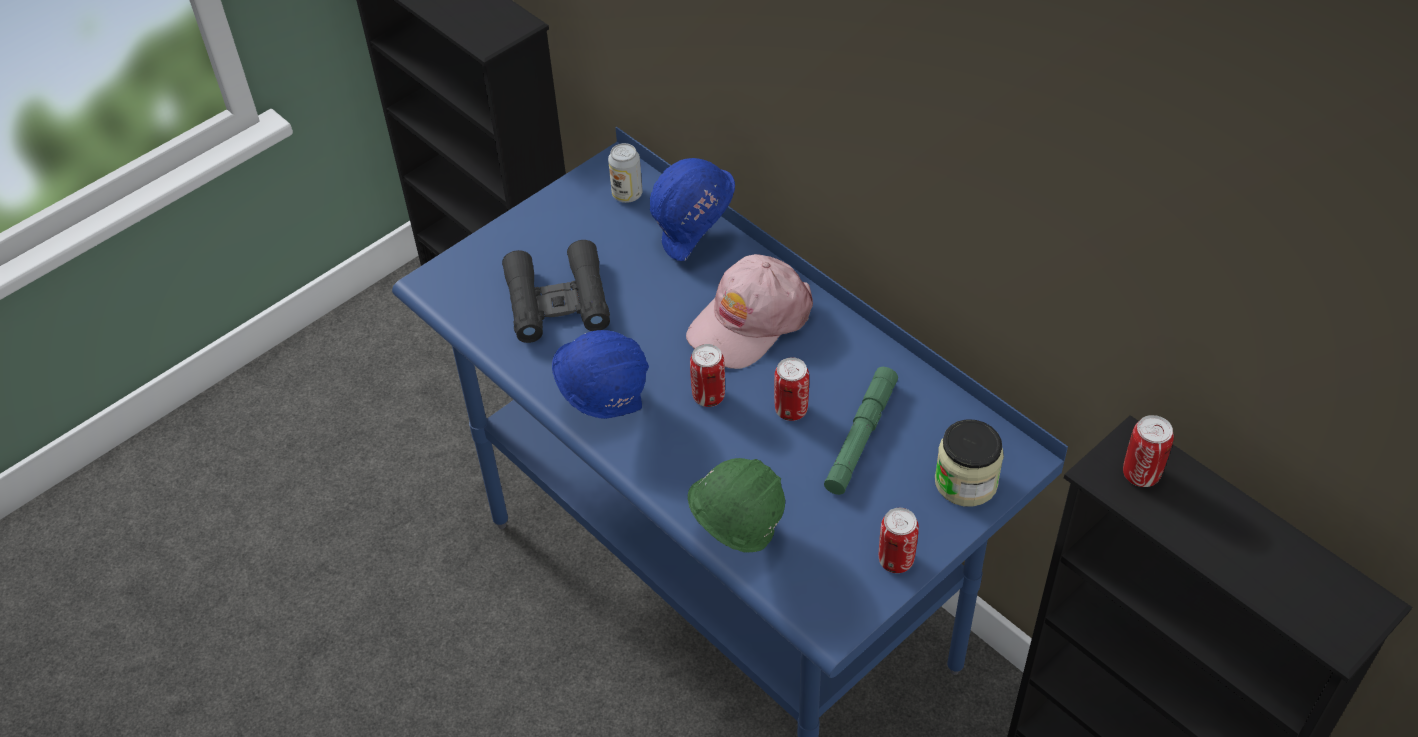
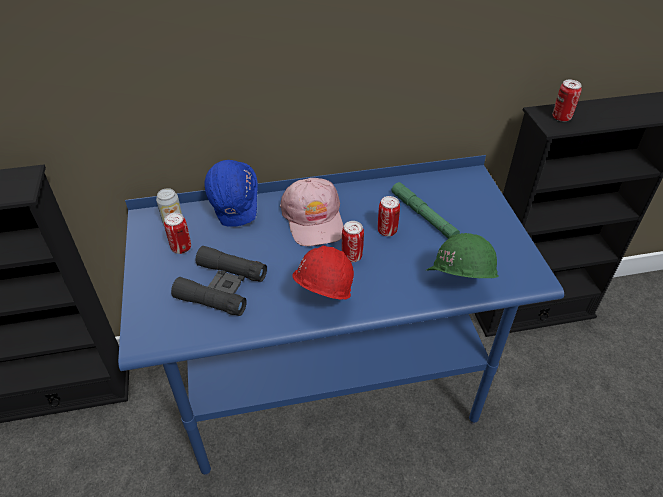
camera: 60 degrees left, 5 degrees down
blue hard hat [552,330,649,419] -> red hard hat [292,246,354,300]
can [879,508,919,573] -> can moved to [164,213,191,254]
jar [935,419,1004,507] -> none

